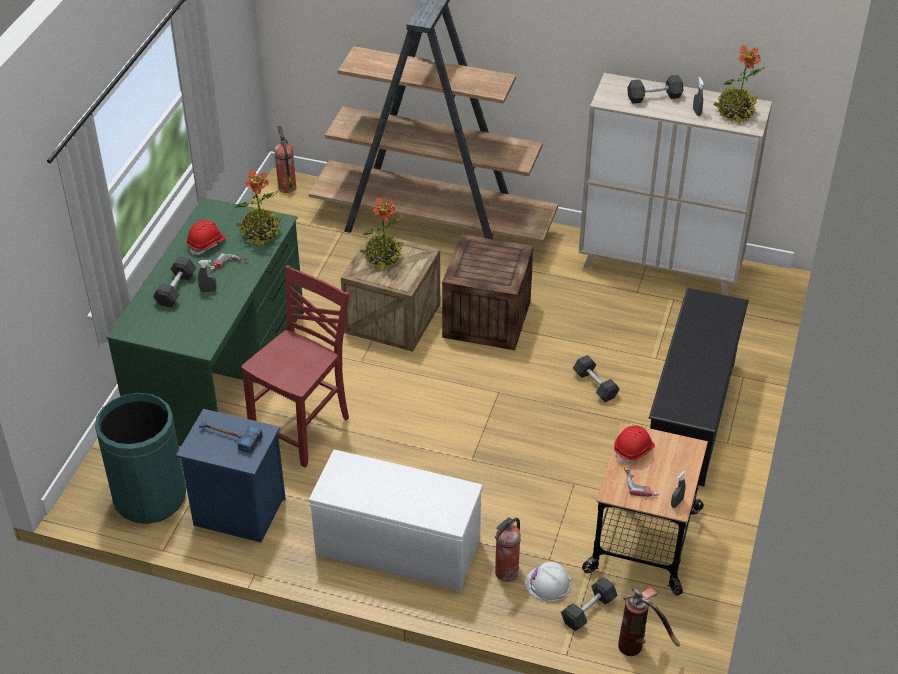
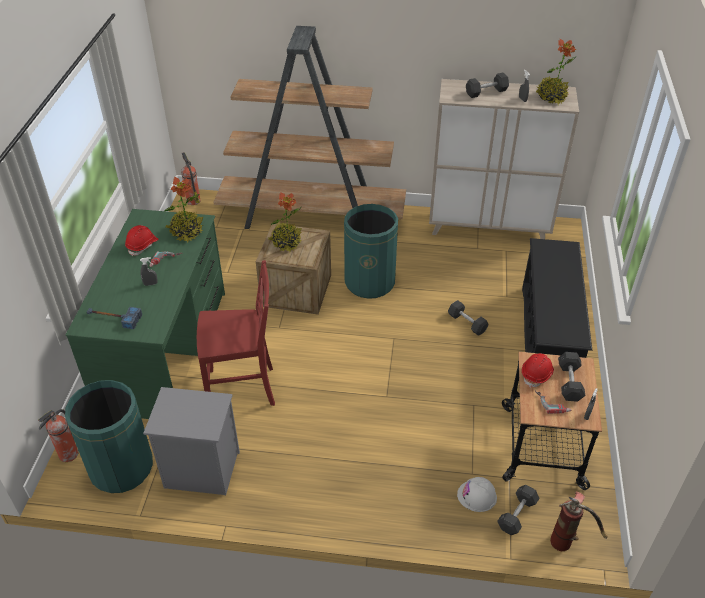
camera: 10 degrees left, 0 degrees up
grey dumbbell [153,257,196,308] -> grey dumbbell moved to [558,352,585,402]
blue nightstand [176,409,286,543] -> grey nightstand [143,387,240,495]
hammer [199,421,263,454] -> hammer moved to [87,307,142,329]
red chair [241,265,349,468] -> red chair turned 60 degrees clockwise [197,260,275,406]
white bench [309,450,482,591] -> none
crate [442,234,533,350] -> green trash can [344,204,398,299]
fire extinguisher [495,517,521,582] -> fire extinguisher moved to [38,409,78,462]

